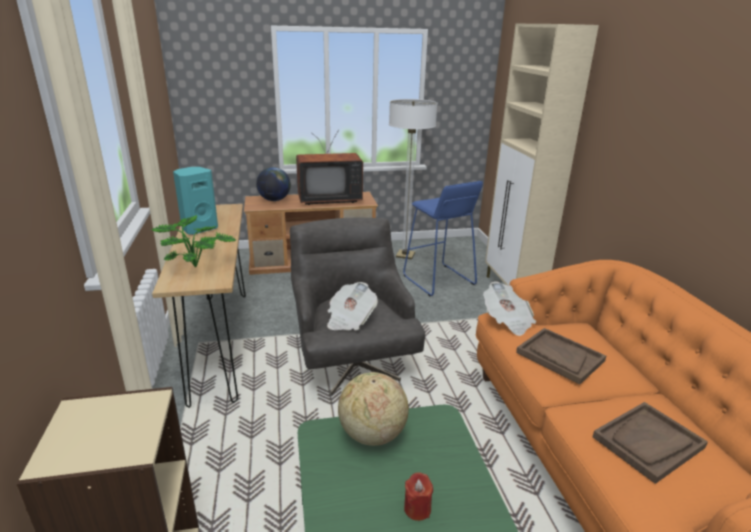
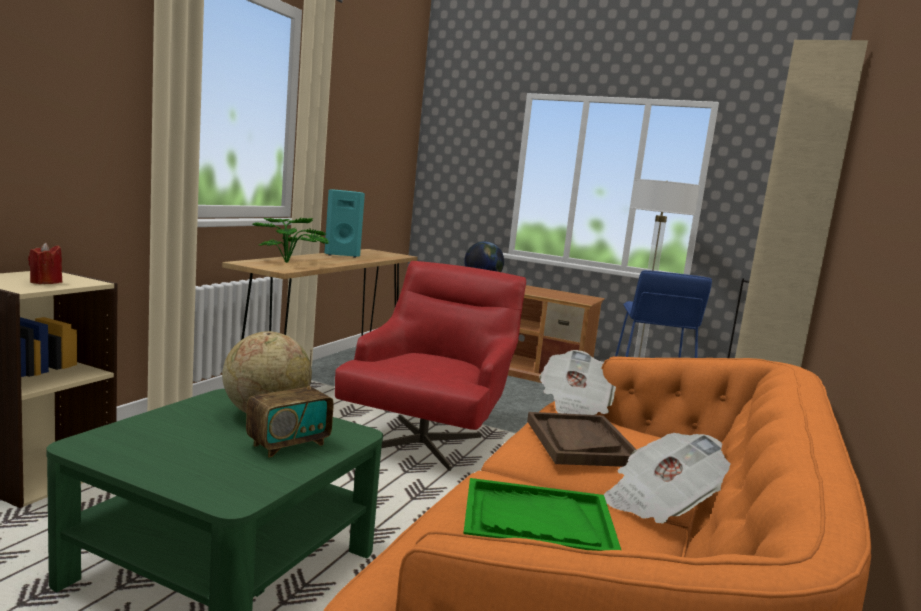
camera: 35 degrees right, 15 degrees down
grey armchair [290,218,425,395] -> red armchair [335,261,526,471]
television [296,130,363,205] -> none
newspaper [327,282,378,331] -> newspaper moved to [604,433,731,524]
red candle [404,472,433,521] -> red candle moved to [28,243,62,284]
brown tray [592,402,708,484] -> green tray [463,478,621,551]
none -> radio [246,349,334,457]

